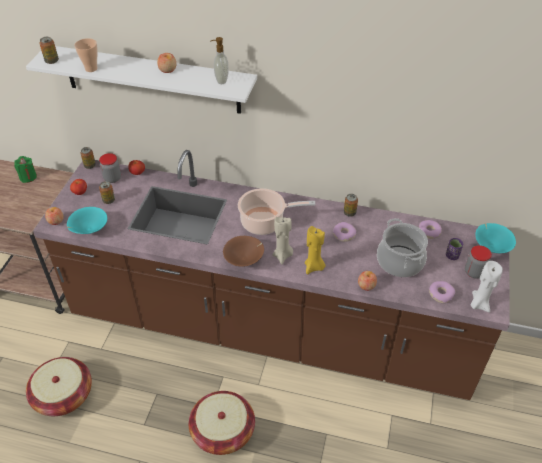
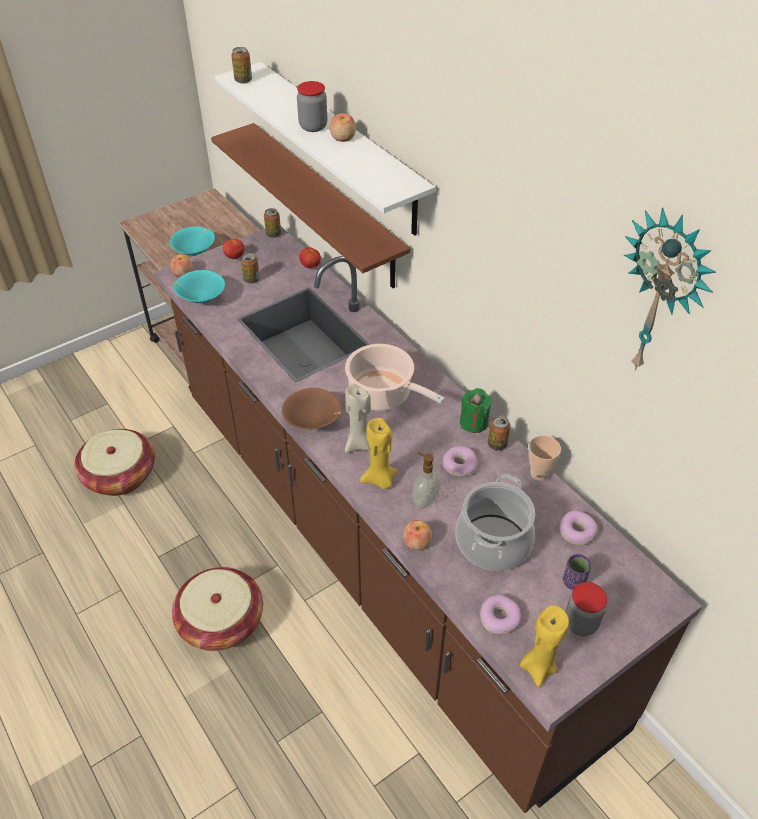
camera: 40 degrees right, 0 degrees up
green candle [14,156,37,183] -> green candle moved to [460,388,492,433]
cup [74,38,98,72] -> cup moved to [528,435,561,480]
jar [99,153,121,183] -> jar moved to [297,81,327,132]
soap dispenser [210,37,229,84] -> soap dispenser moved to [412,453,441,509]
white candle [471,261,503,312] -> yellow candle [520,605,569,687]
turquoise bowl [475,223,516,253] -> turquoise bowl moved to [170,227,215,256]
none -> brown shelf [211,123,410,289]
none -> wall clock [624,207,716,371]

